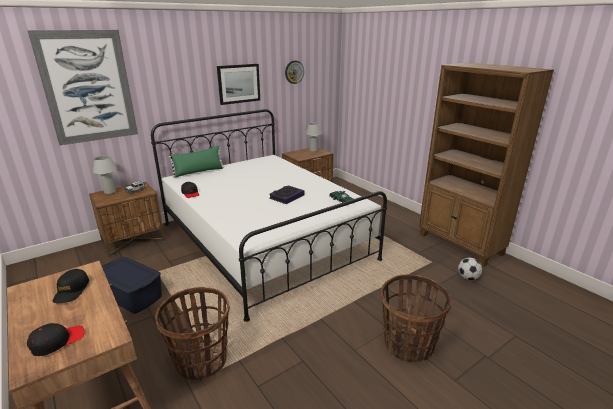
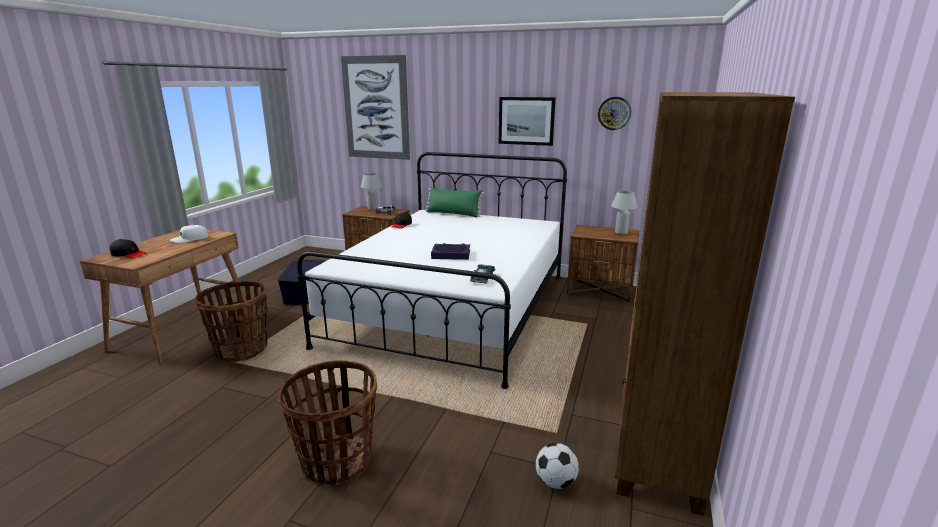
camera: 55 degrees right, 5 degrees down
black cap [53,269,89,303] -> white cap [170,225,209,243]

